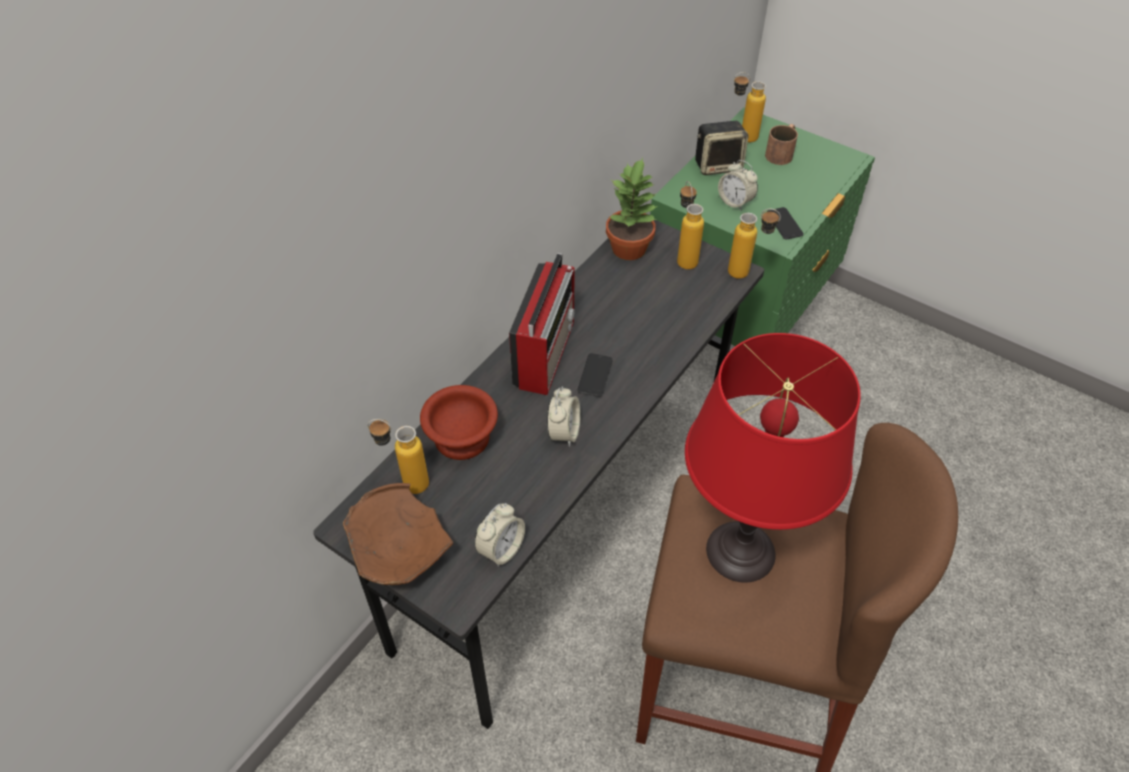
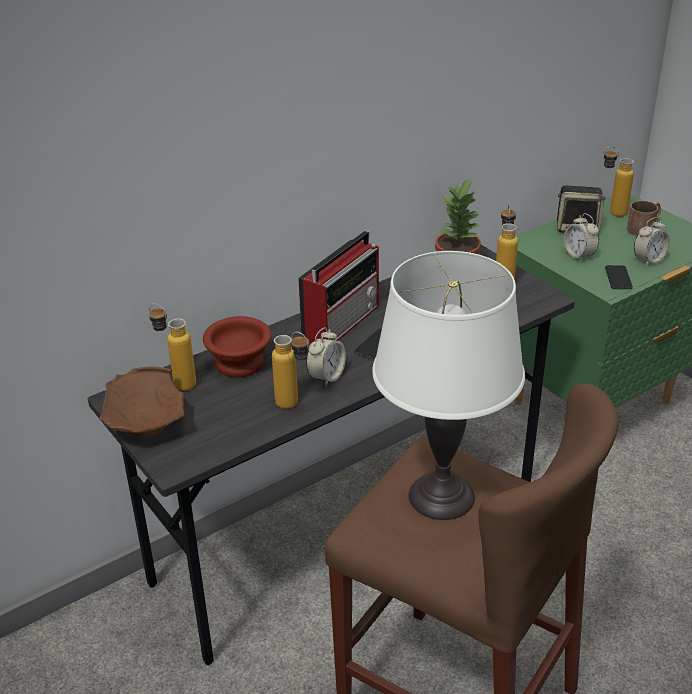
camera: 20 degrees right, 15 degrees down
alarm clock [474,503,525,567] -> alarm clock moved to [634,217,670,266]
red table lamp [685,333,861,583] -> white table lamp [372,251,525,520]
bottle [728,208,781,279] -> bottle moved to [272,332,309,409]

